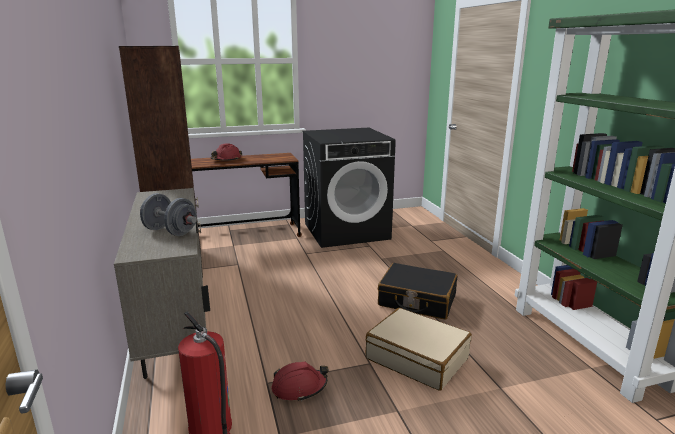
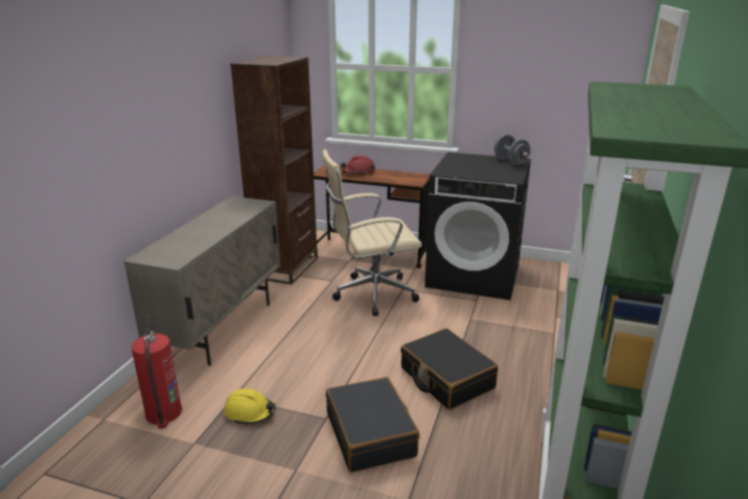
camera: 35 degrees right, 5 degrees up
grey dumbbell [140,193,197,236] -> grey dumbbell moved to [494,134,530,165]
red hard hat [272,362,328,402] -> yellow hard hat [224,388,275,424]
beige suitcase [366,308,472,391] -> black suitcase [326,377,420,472]
none -> beige office chair [322,149,422,316]

